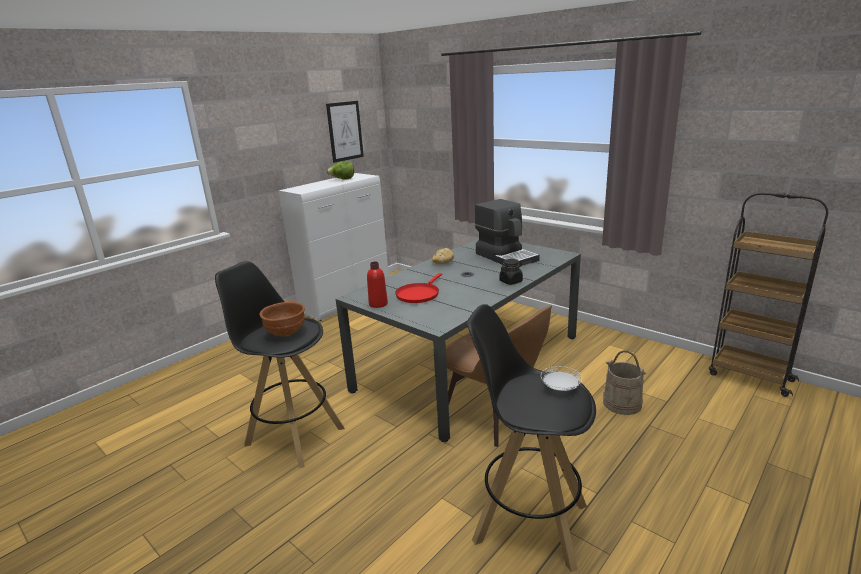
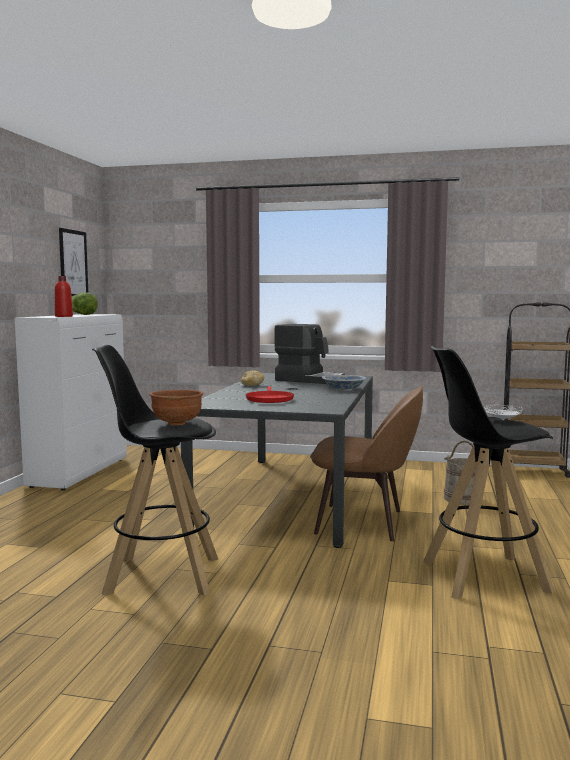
camera: 30 degrees left, 15 degrees down
red bottle [367,262,388,308] -> red bottle moved to [54,276,73,317]
black jar [500,259,523,285] -> bowl [322,375,366,390]

